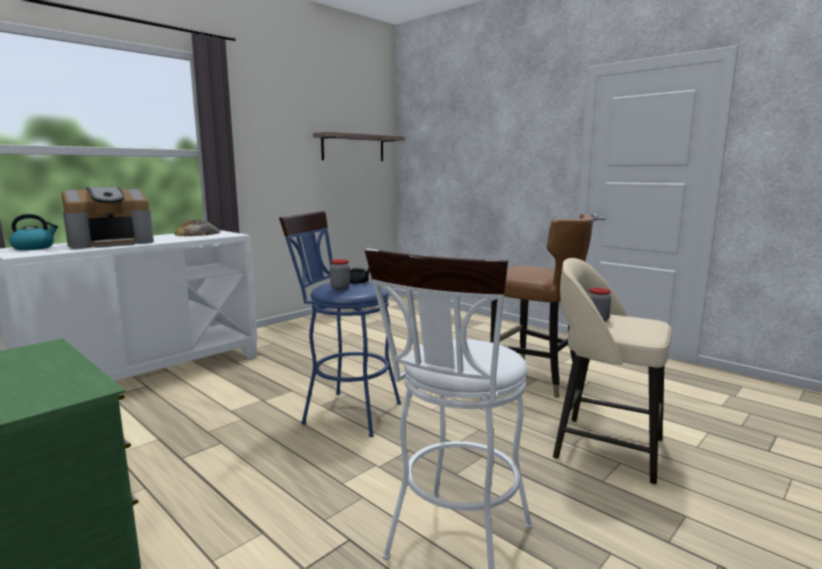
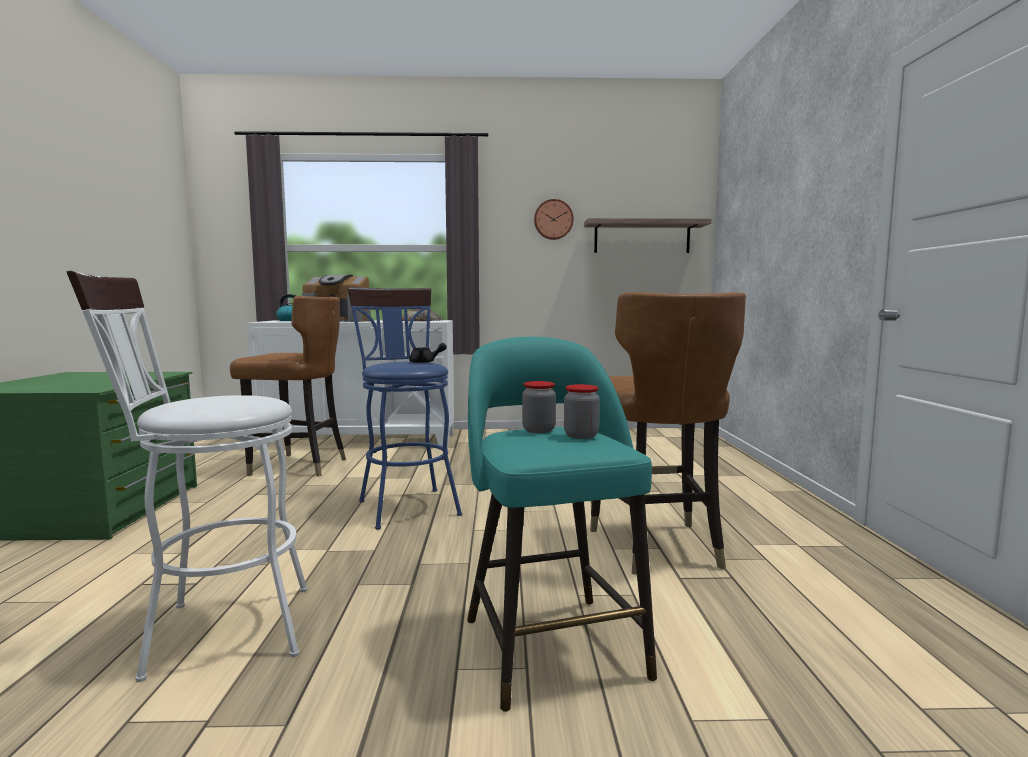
camera: 45 degrees right, 5 degrees down
jar [330,259,350,290] -> jar moved to [564,384,600,439]
beige stool [553,258,671,484] -> turquoise stool [467,337,657,712]
none -> brown chair [230,296,346,476]
none -> wall clock [534,199,574,240]

